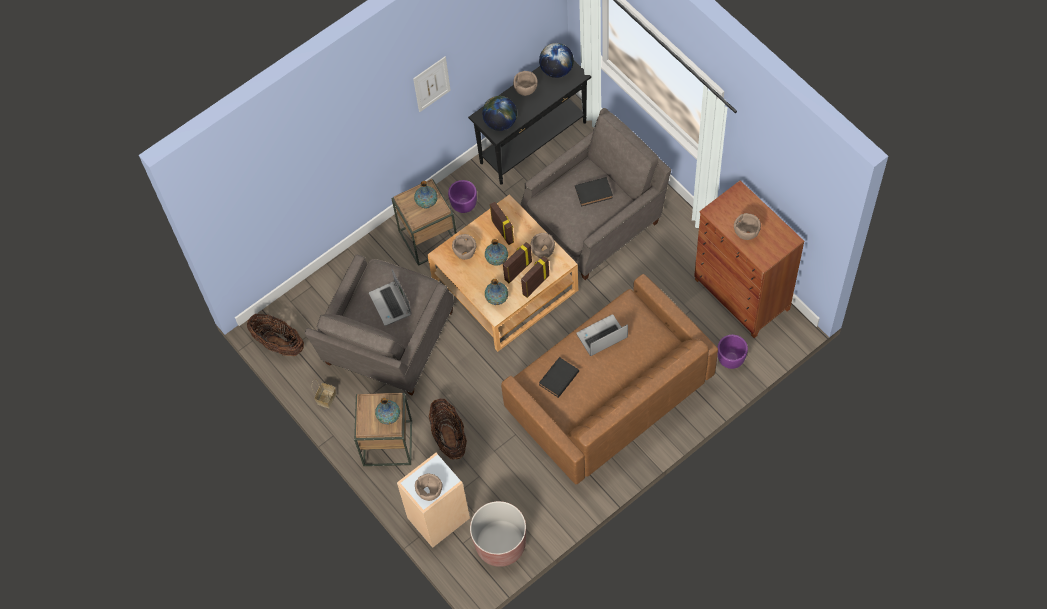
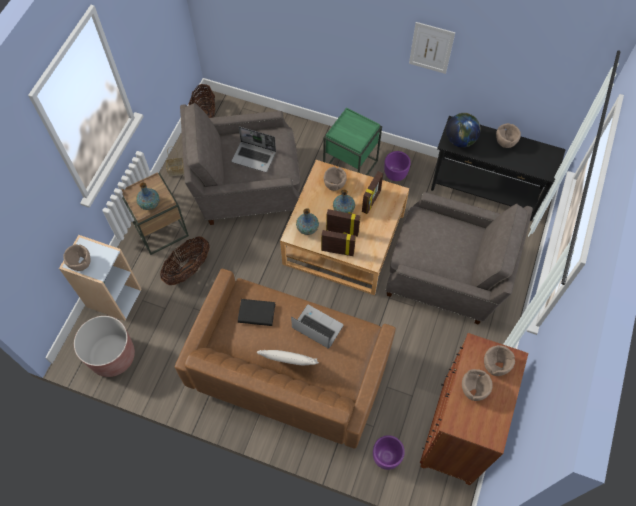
camera: 55 degrees right, 0 degrees up
laptop [369,269,411,326] -> laptop turned 105 degrees counterclockwise [231,126,276,172]
brown side table [391,179,457,266] -> green side table [323,108,382,176]
vase [414,181,437,208] -> none
brown bowl [530,233,555,258] -> brown bowl moved to [484,345,515,376]
globe [539,43,574,78] -> none
black book [575,177,613,207] -> none
none -> white pillow [257,350,319,365]

